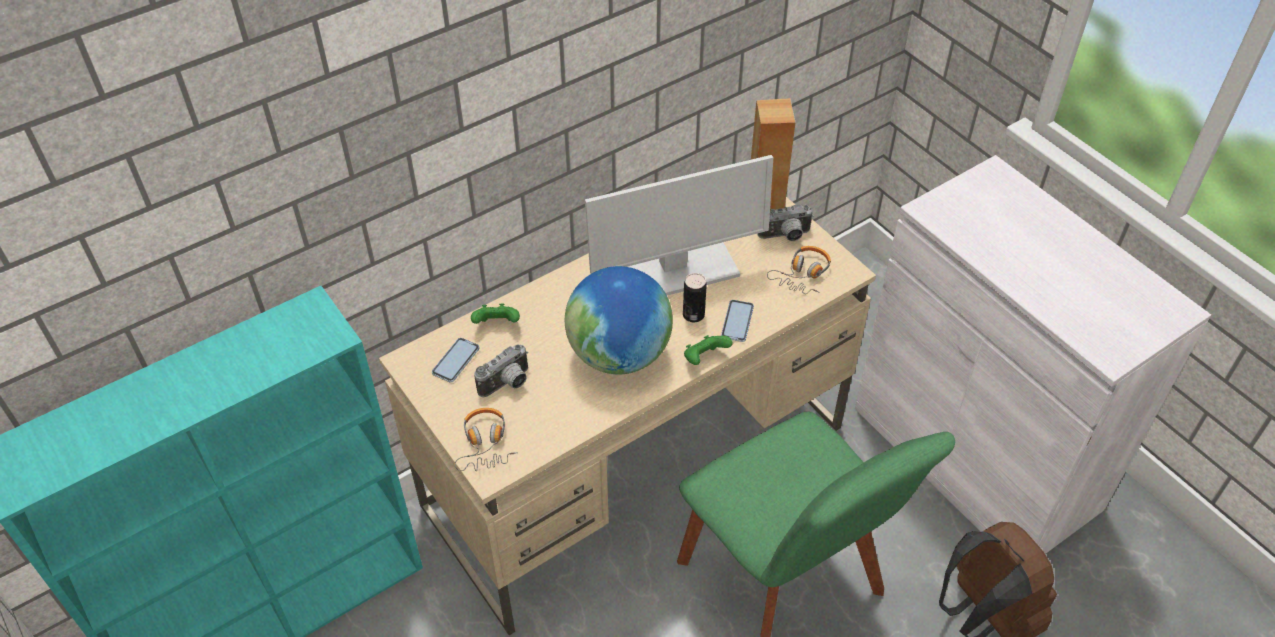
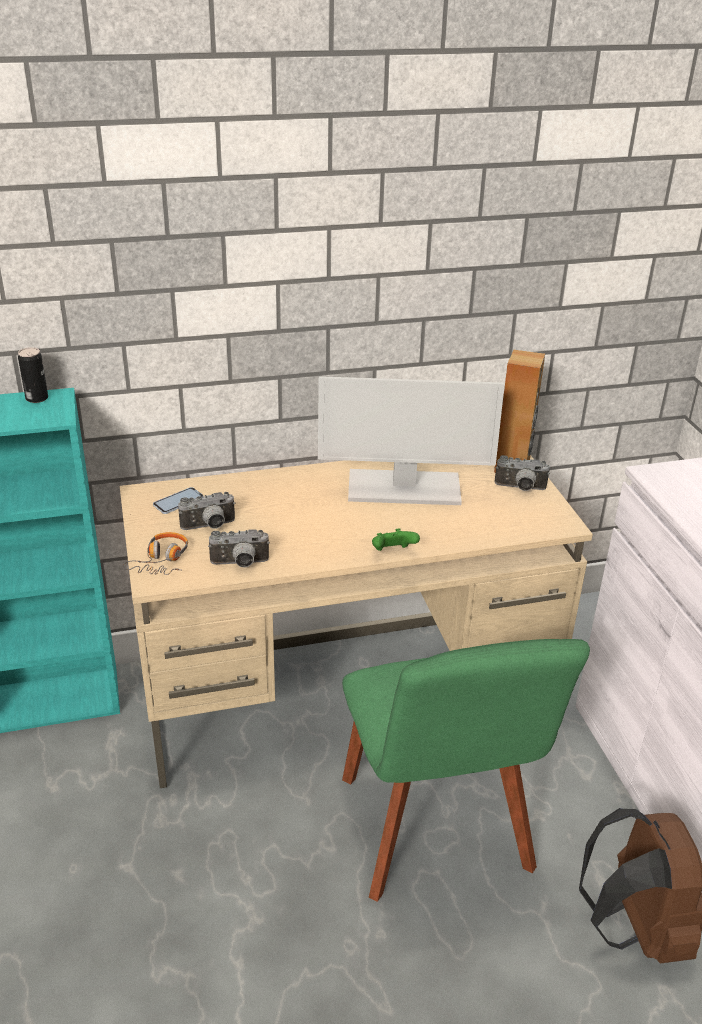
camera: 20 degrees right, 15 degrees down
green game controller [471,304,520,324] -> none
globe [565,266,673,374] -> none
can [683,273,707,322] -> can moved to [18,347,48,403]
phone [721,300,754,342] -> none
headphones [767,246,831,294] -> none
none -> camera [208,529,270,568]

